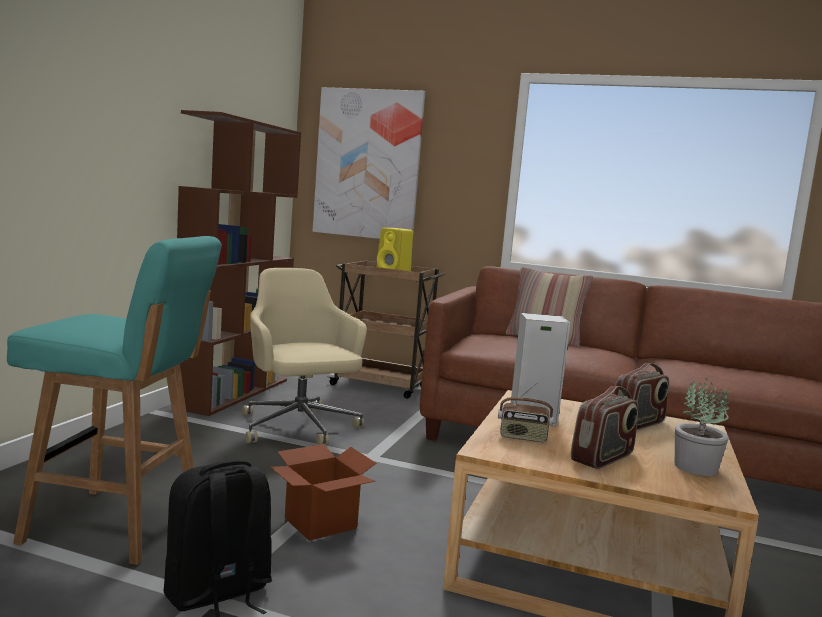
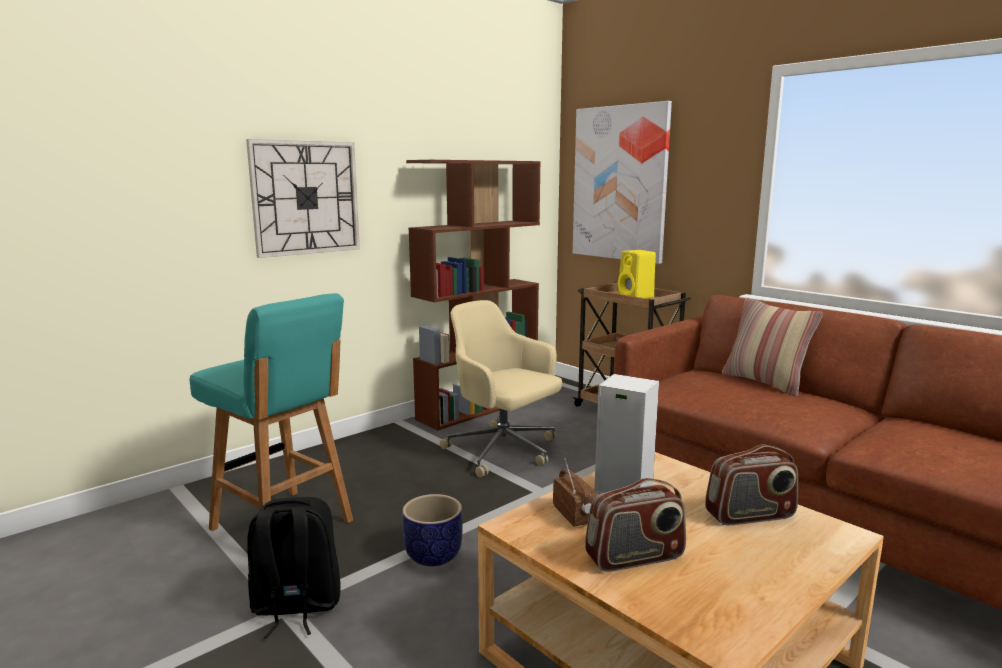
camera: 30 degrees right, 5 degrees up
beige office chair [242,268,367,445] -> beige office chair turned 45 degrees counterclockwise [440,300,562,478]
cardboard box [270,444,377,541] -> planter [402,494,463,567]
radio [498,383,553,442] -> radio turned 150 degrees counterclockwise [553,458,598,526]
potted plant [675,377,729,476] -> none
none -> wall clock [246,139,360,258]

